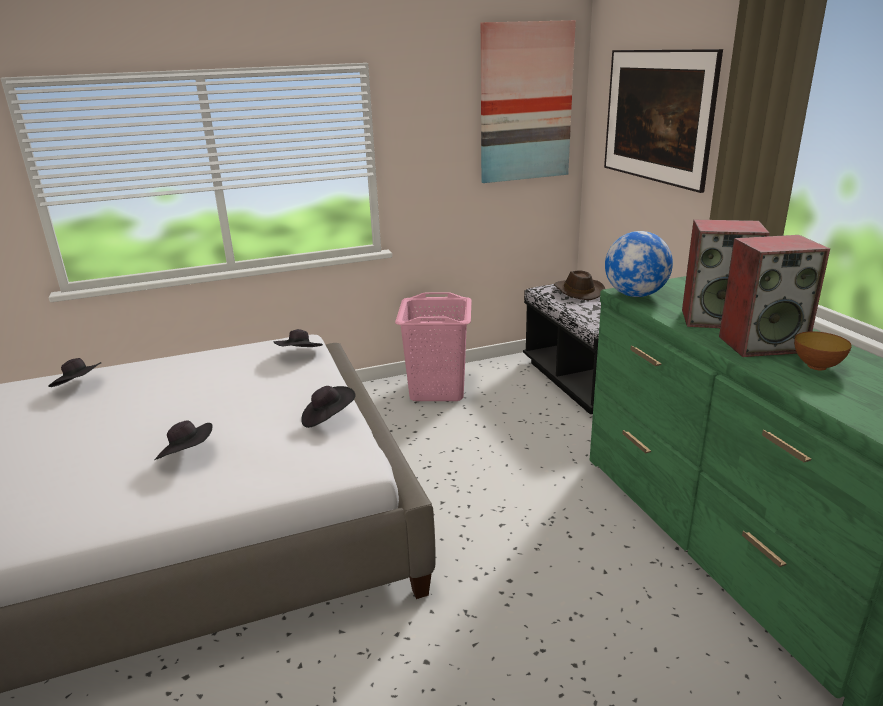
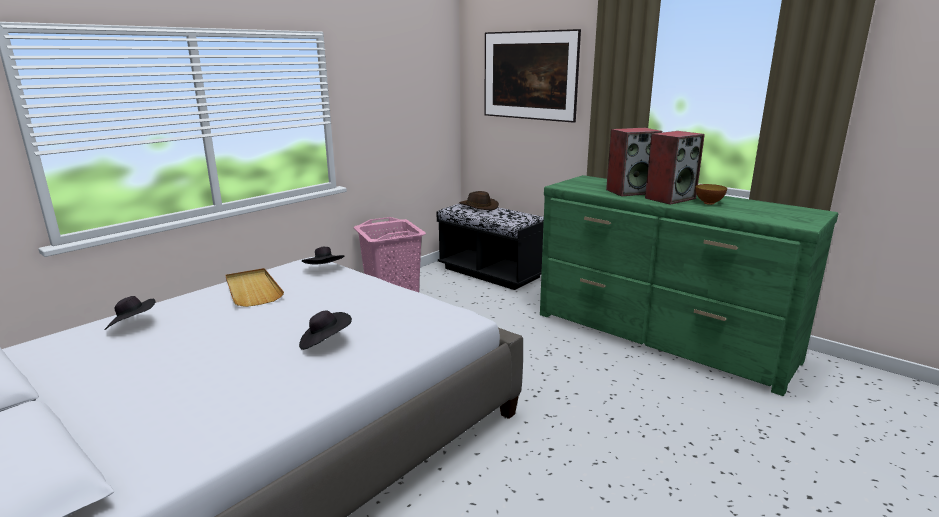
camera: 30 degrees left, 5 degrees down
black hat [301,386,356,428] -> none
picture [481,20,576,183] -> none
globe [605,231,673,297] -> none
none -> beige tray [225,268,284,307]

